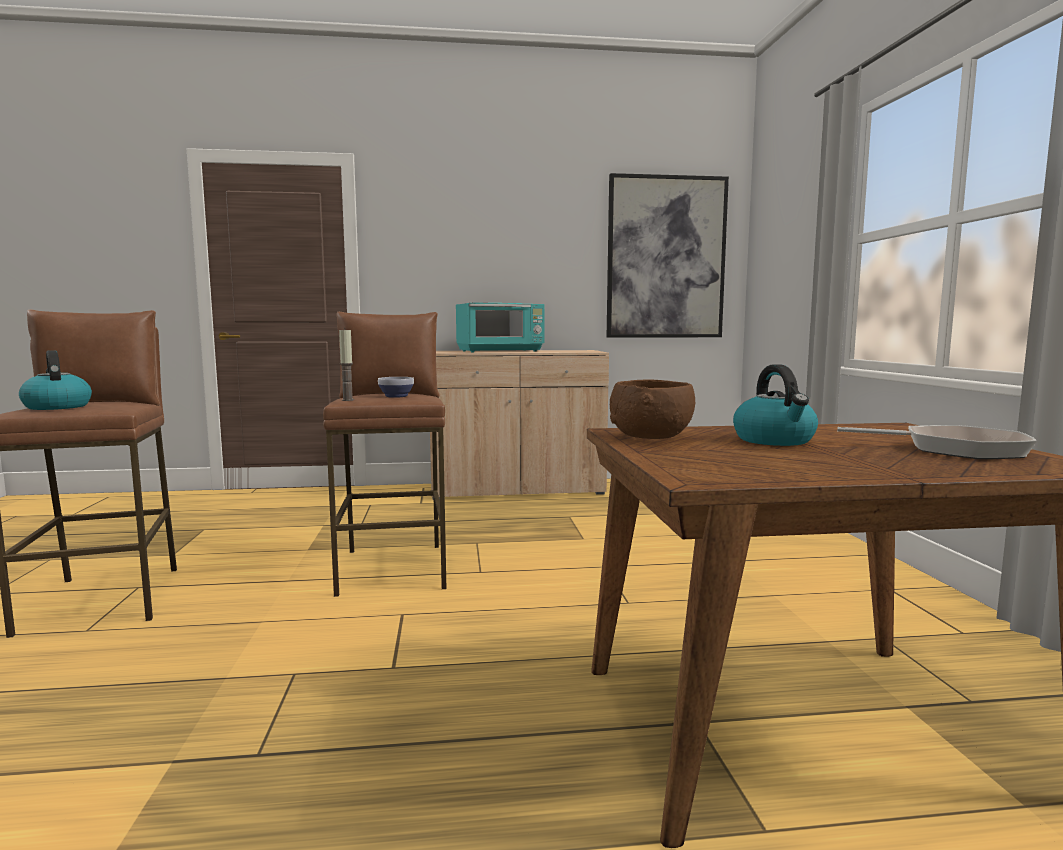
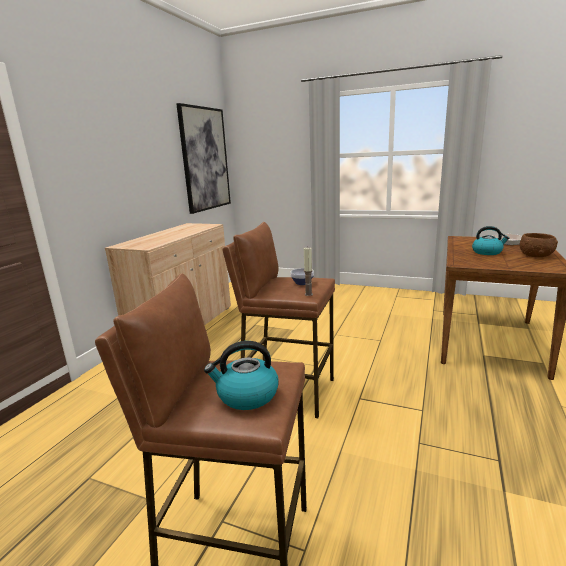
camera: 60 degrees left, 10 degrees up
turquoise microwave [456,302,544,353] -> none
brown bowl [610,379,695,439] -> brown bowl moved to [519,233,558,257]

